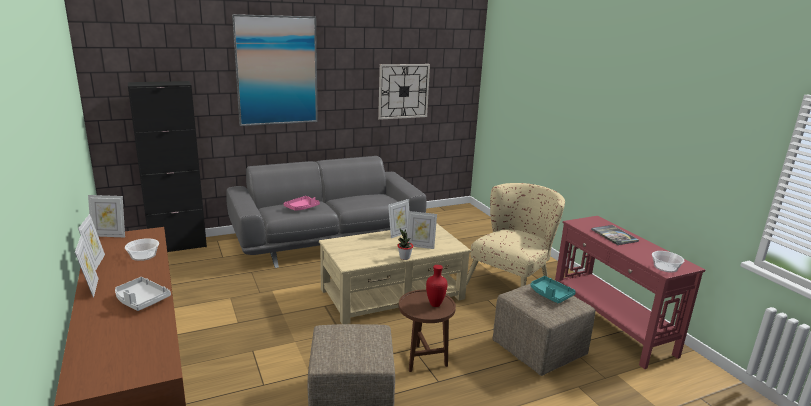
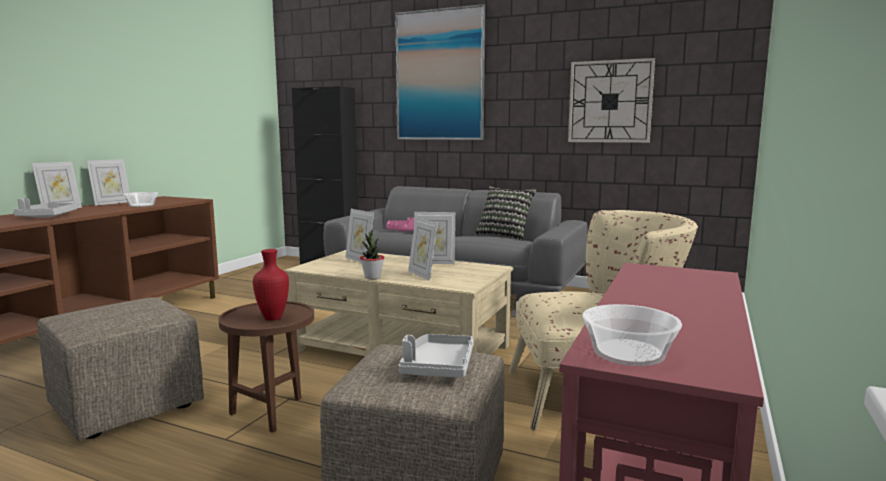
camera: 50 degrees right, 10 degrees down
picture frame [88,195,125,237] -> picture frame moved to [345,209,374,262]
turquoise tray [530,276,576,304] -> grey tray [399,334,474,377]
book [591,225,639,245] -> none
none -> pillow [475,186,536,241]

